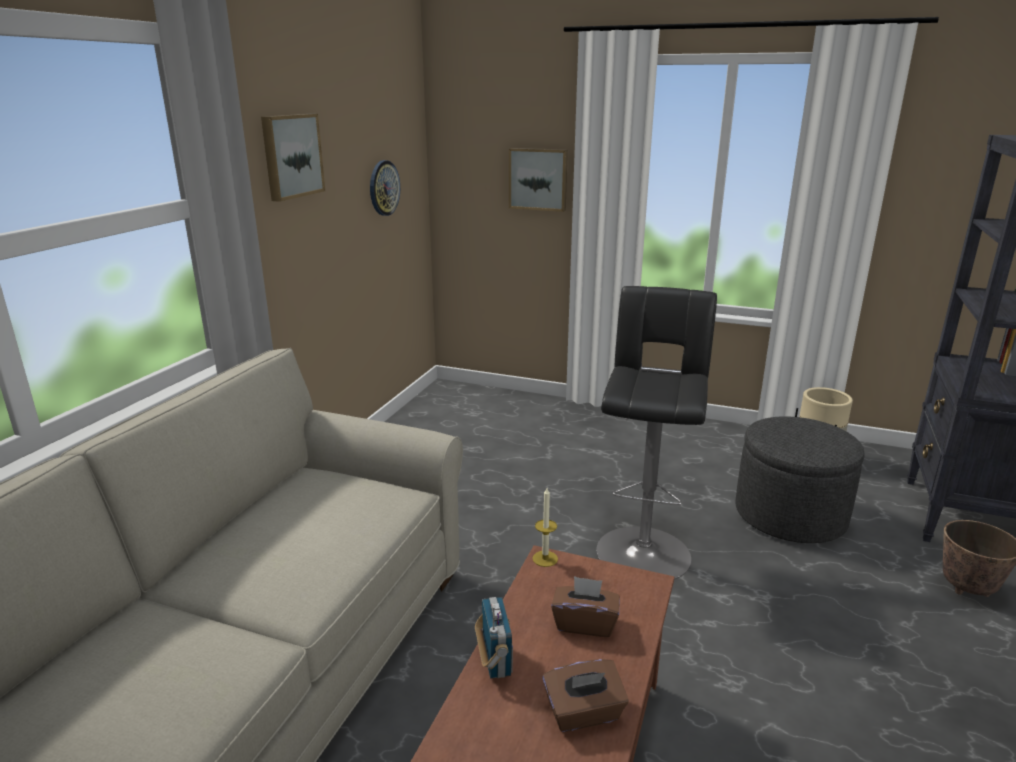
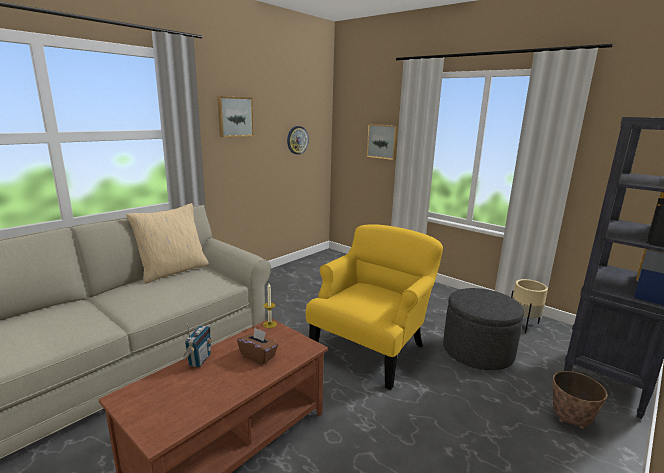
camera: 20 degrees right, 5 degrees down
brown tissue box [542,659,629,732] -> none
black stool [596,286,717,580] -> yellow armchair [306,224,443,390]
none -> beige pillow [126,203,209,284]

